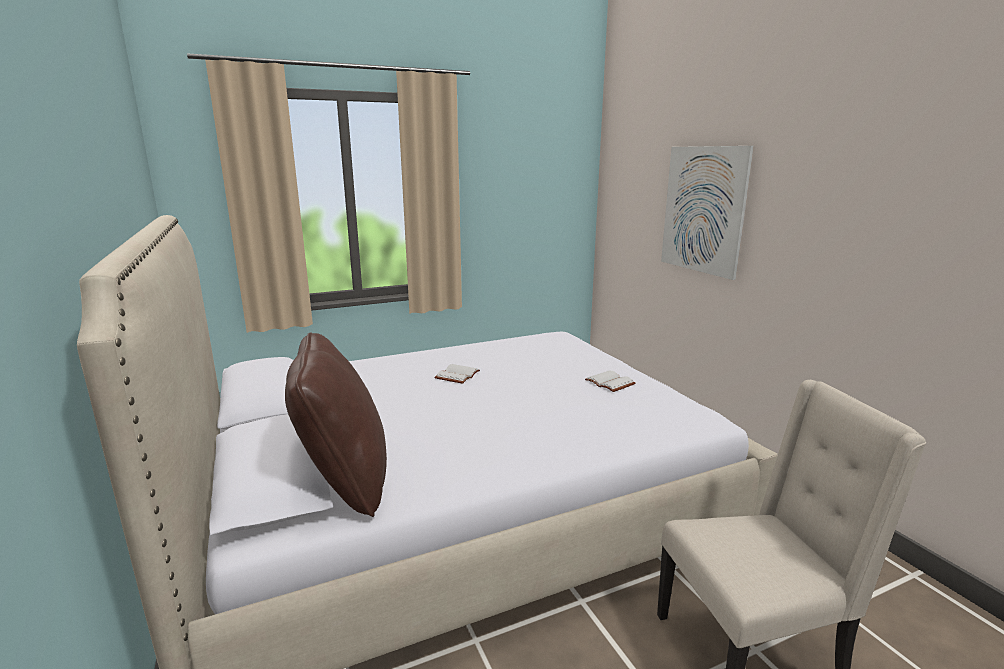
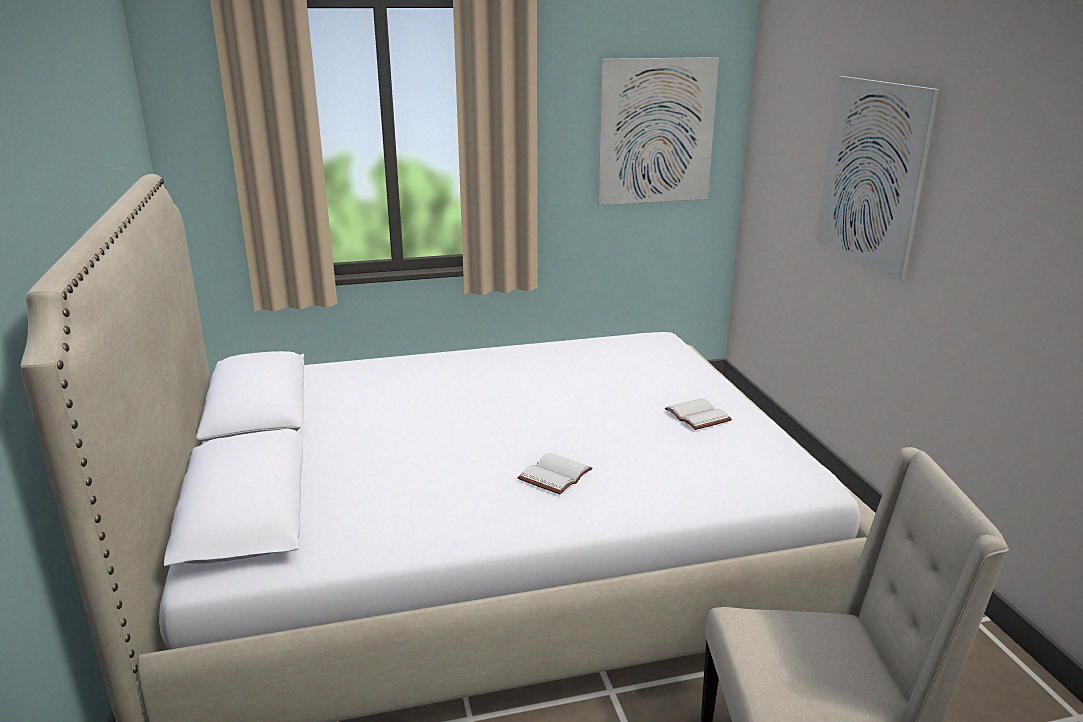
camera: 10 degrees right, 5 degrees up
brown pillow [285,332,387,517] -> none
white book [434,364,480,384] -> white book moved to [517,453,592,495]
none -> picture [597,57,719,205]

